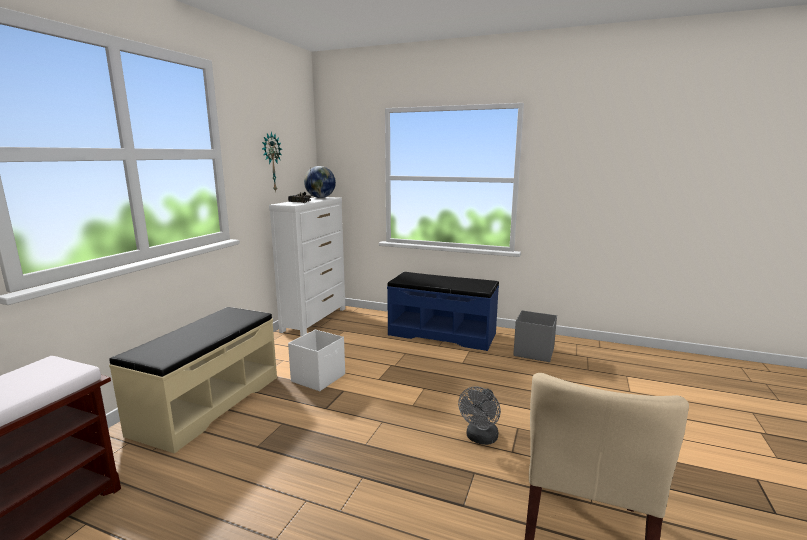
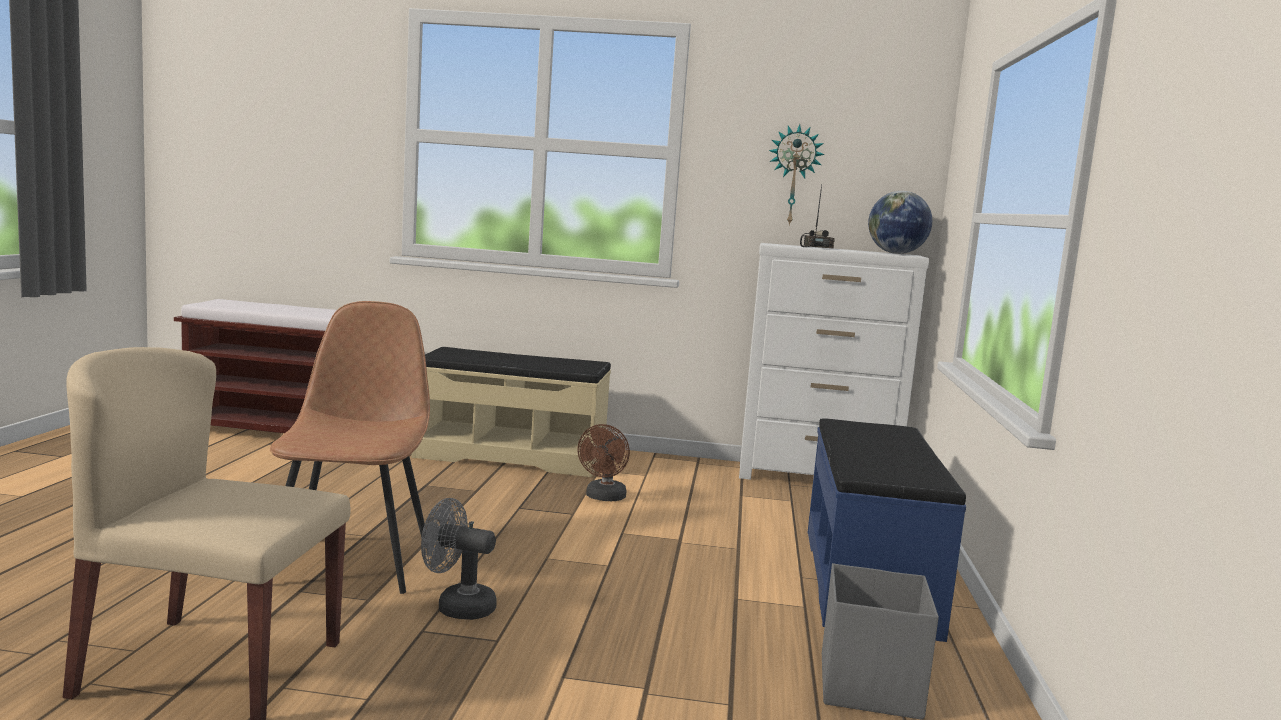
camera: 75 degrees right, 5 degrees down
white storage box [288,330,345,391] -> brown fan [578,424,630,501]
none -> brown chair [270,301,430,594]

